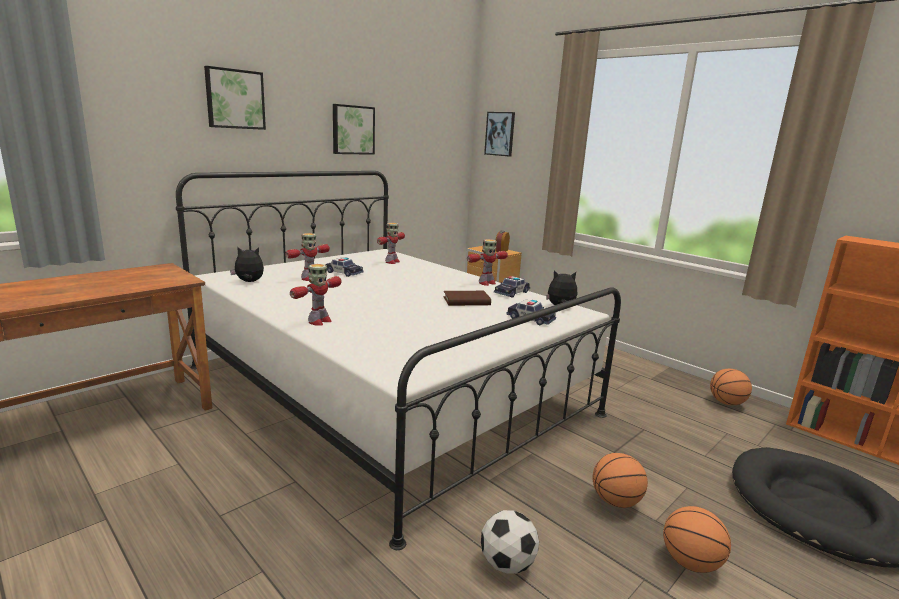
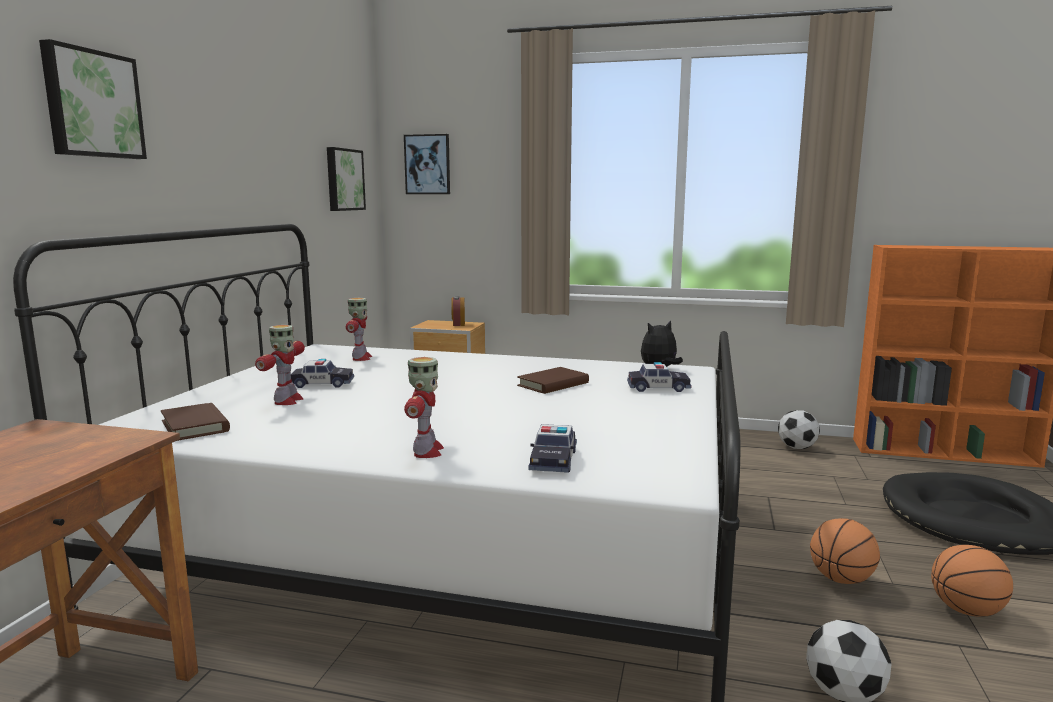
camera: 30 degrees left, 5 degrees down
plush toy [230,246,264,282] -> brown book [161,403,230,441]
picture [333,104,375,155] -> picture moved to [327,147,366,211]
toy robot [467,239,508,286] -> none
toy car [494,276,530,298] -> toy car moved to [529,424,577,473]
basketball [710,369,752,405] -> football [778,410,820,449]

